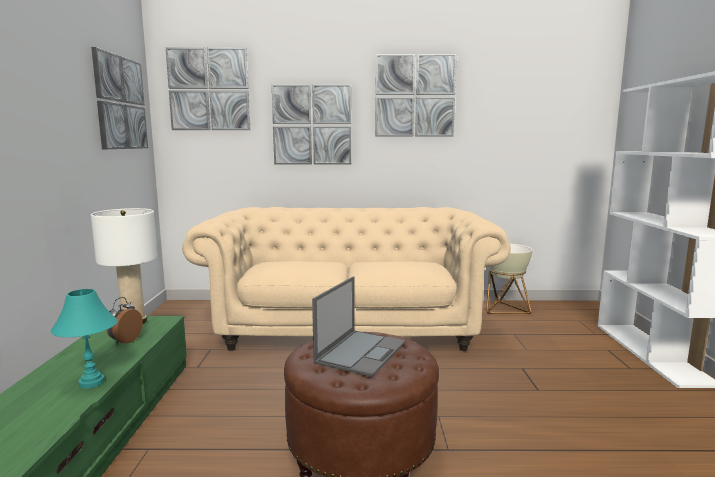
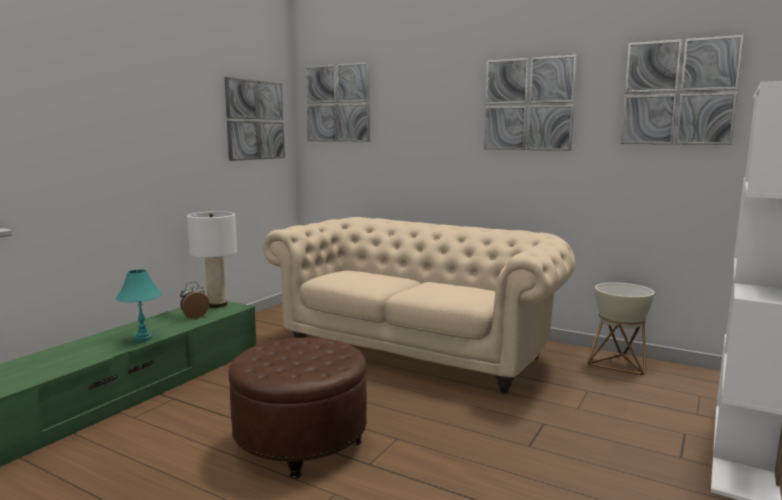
camera: 30 degrees right, 0 degrees up
picture [272,84,351,165] -> picture moved to [621,35,744,145]
laptop [312,276,405,377] -> none

